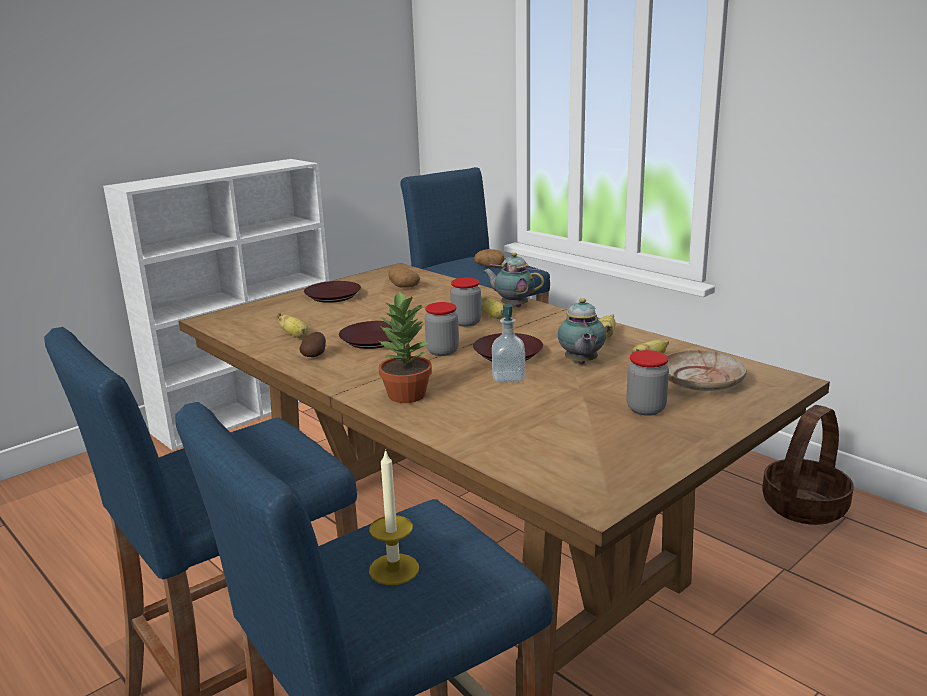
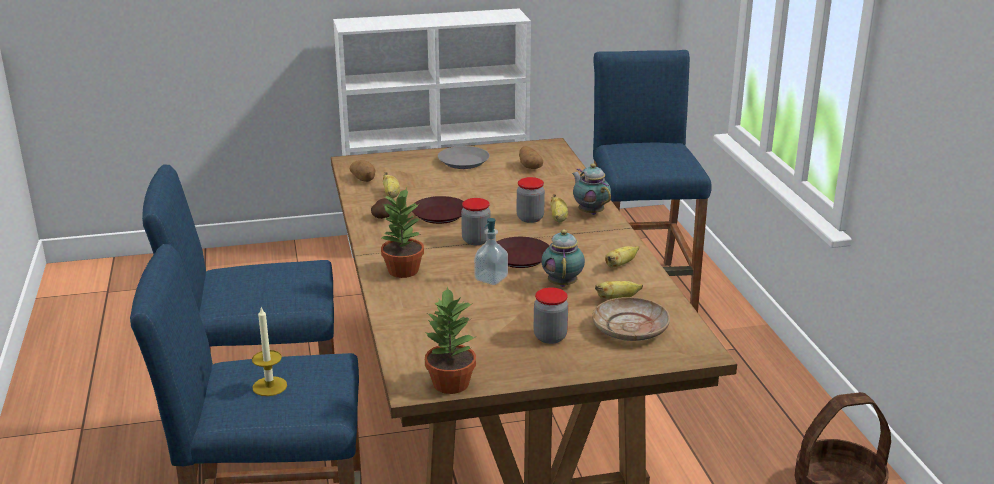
camera: 30 degrees right, 5 degrees up
brown plate [304,281,361,303] -> grey plate [438,146,490,169]
potato [474,249,505,267] -> potato moved to [350,160,375,182]
teapot [558,298,606,364] -> teapot turned 150 degrees clockwise [541,229,585,287]
none -> potted plant [425,286,476,394]

